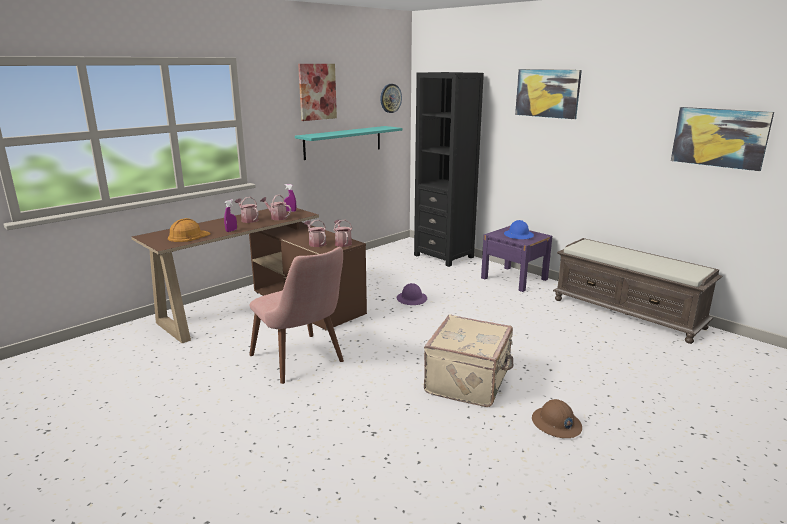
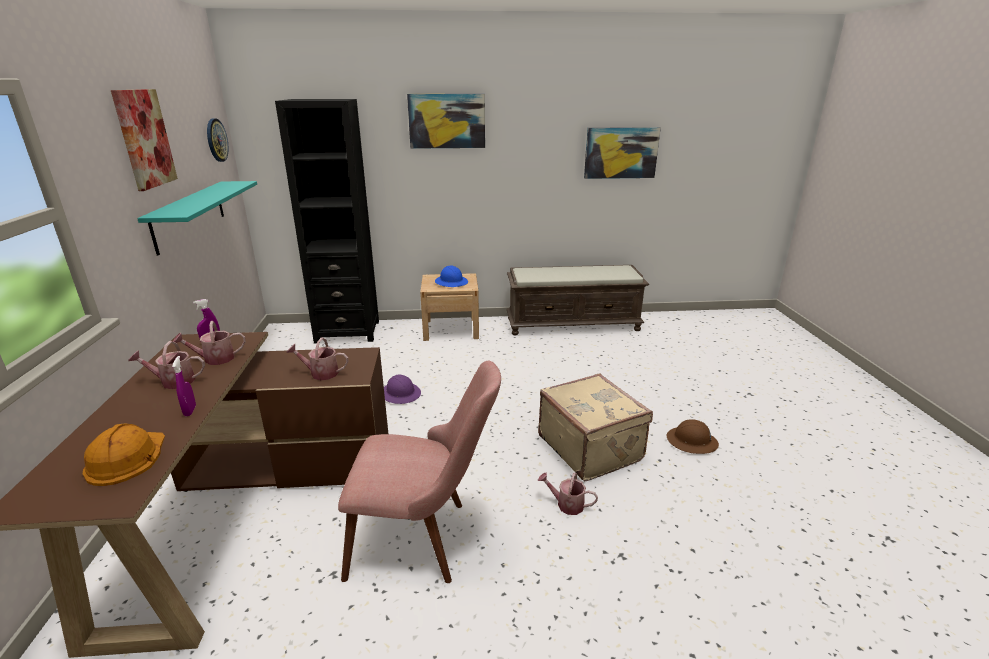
camera: 50 degrees left, 5 degrees up
watering can [334,220,352,247] -> watering can moved to [538,472,598,515]
purple nightstand [481,226,552,292] -> beige nightstand [420,273,479,341]

